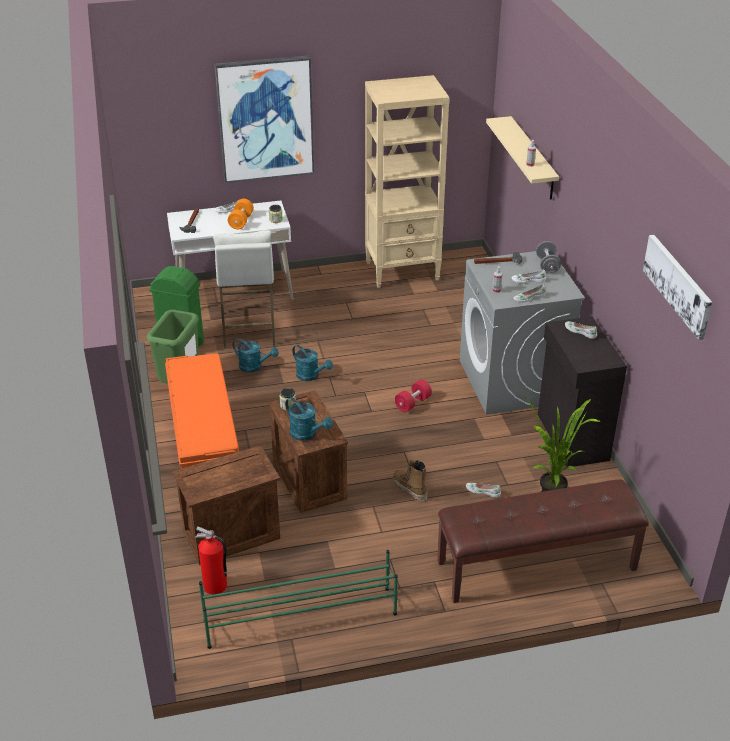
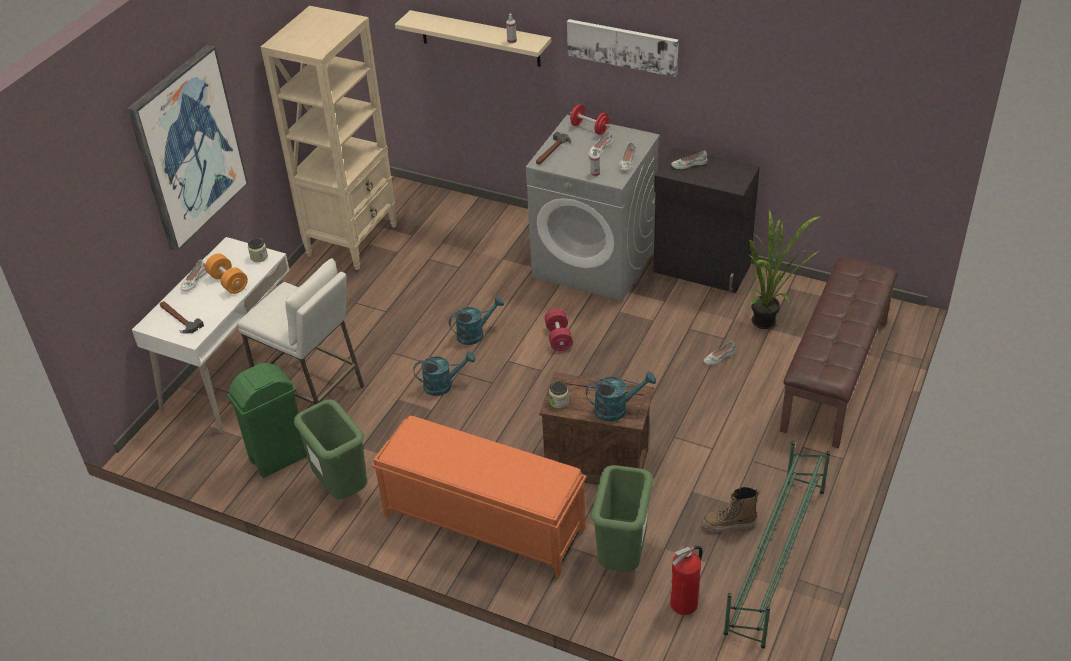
camera: 50 degrees left, 5 degrees up
crate [172,445,280,565] -> green trash can [591,465,653,572]
turquoise watering can [233,338,279,373] -> turquoise watering can moved to [449,296,504,345]
boot [393,460,428,502] -> boot moved to [703,487,759,532]
grey dumbbell [536,241,561,273] -> red dumbbell [570,104,610,135]
picture [643,235,712,340] -> picture moved to [567,19,679,77]

